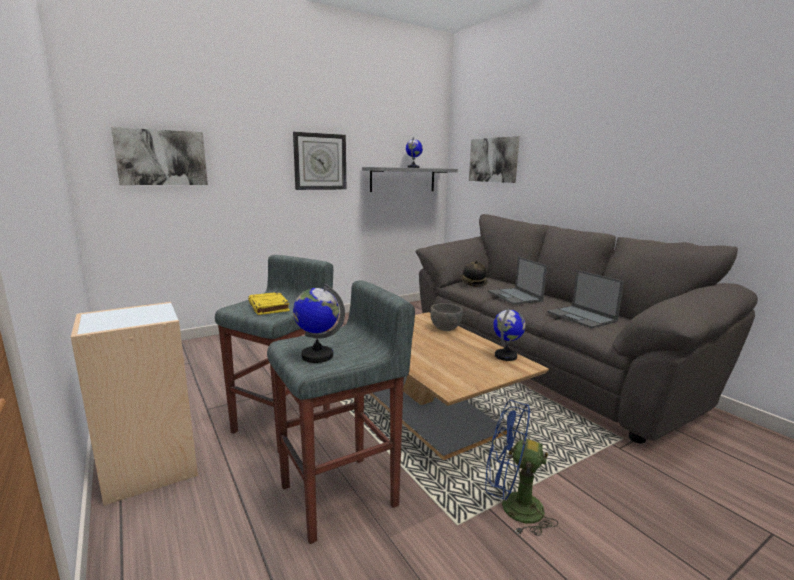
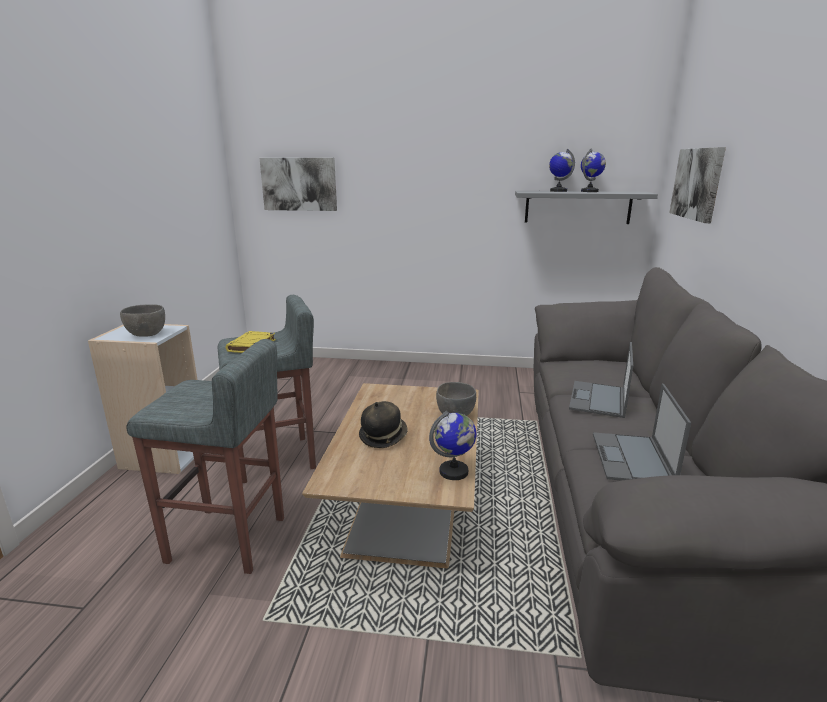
camera: 40 degrees right, 5 degrees up
wall clock [293,132,346,190] -> none
globe [293,284,345,363] -> globe moved to [549,149,575,192]
hat [460,260,488,287] -> hat moved to [359,401,408,448]
blue fan [485,400,558,536] -> none
none -> grey bowl [120,304,165,337]

